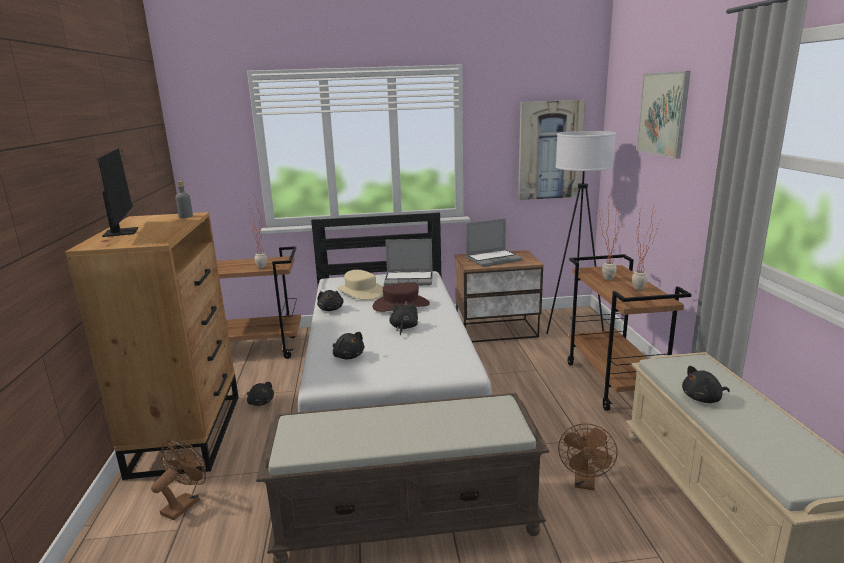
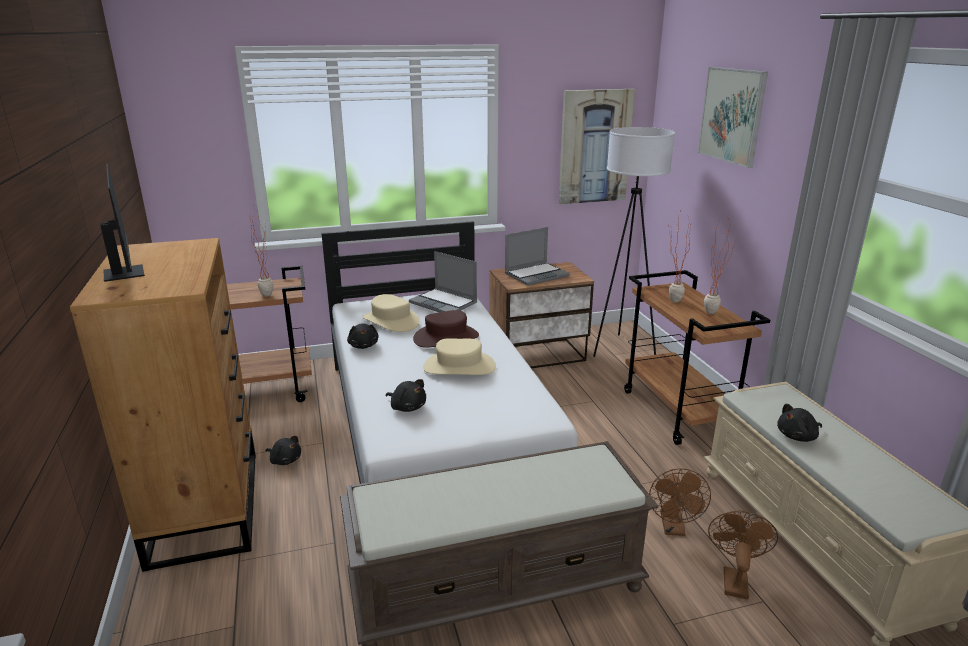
camera: 10 degrees left, 5 degrees up
brown fan [151,441,206,520] -> brown fan moved to [708,511,778,600]
grey bottle [175,181,193,218] -> none
laptop [384,239,433,286] -> laptop turned 45 degrees clockwise [409,251,477,312]
black plush toy [389,301,418,335] -> beige hat [423,338,496,375]

